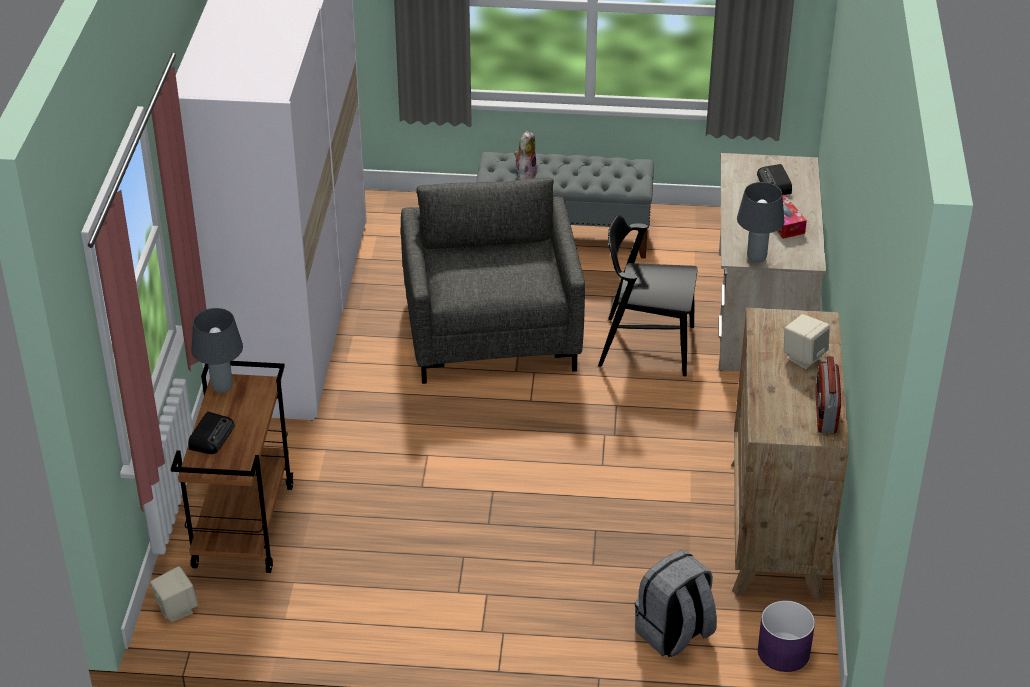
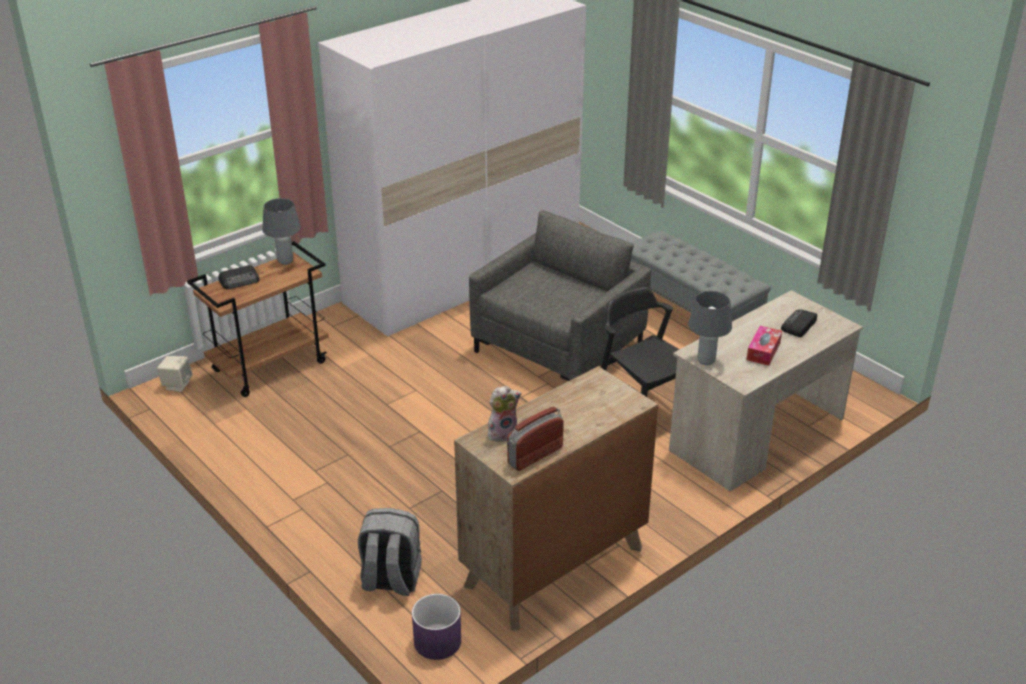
camera: 45 degrees right, 5 degrees down
plush toy [514,131,537,180] -> plush toy moved to [488,386,521,442]
beige speaker [784,314,830,369] -> none

